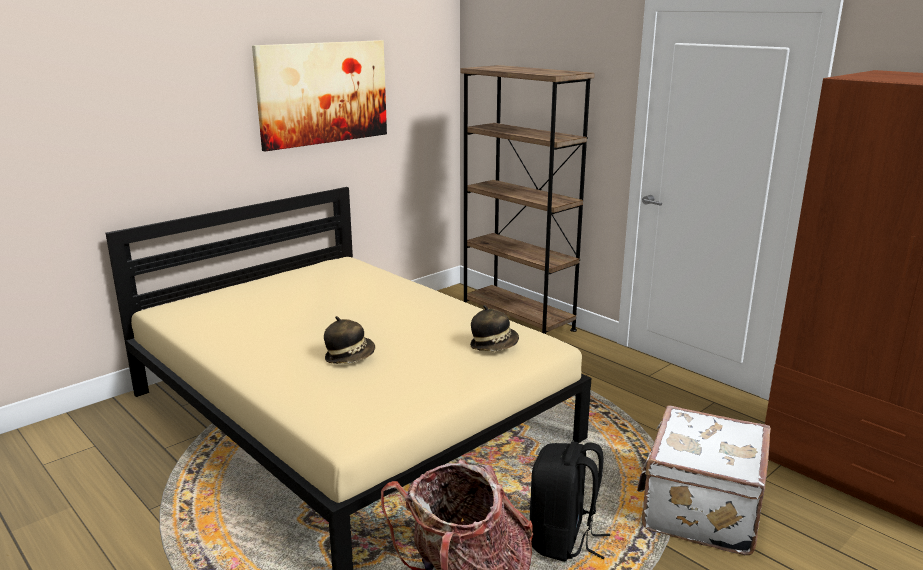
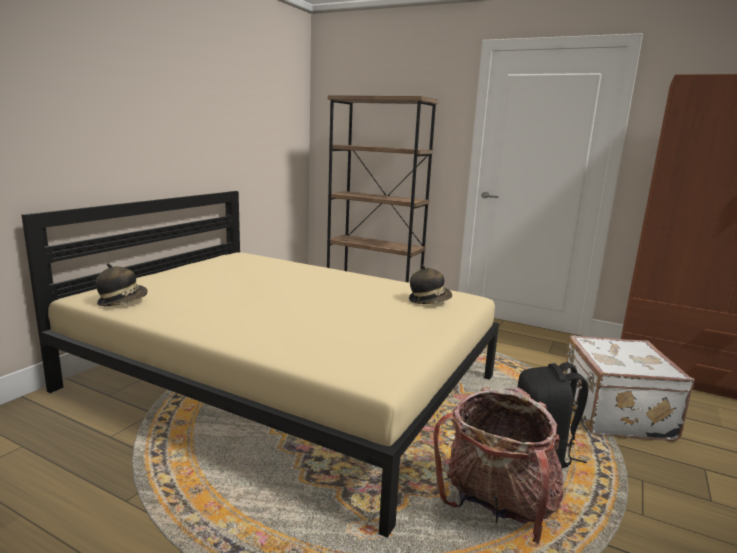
camera: 20 degrees left, 5 degrees down
picture [252,40,387,152] -> none
hat [324,316,375,364] -> hat moved to [95,263,148,307]

